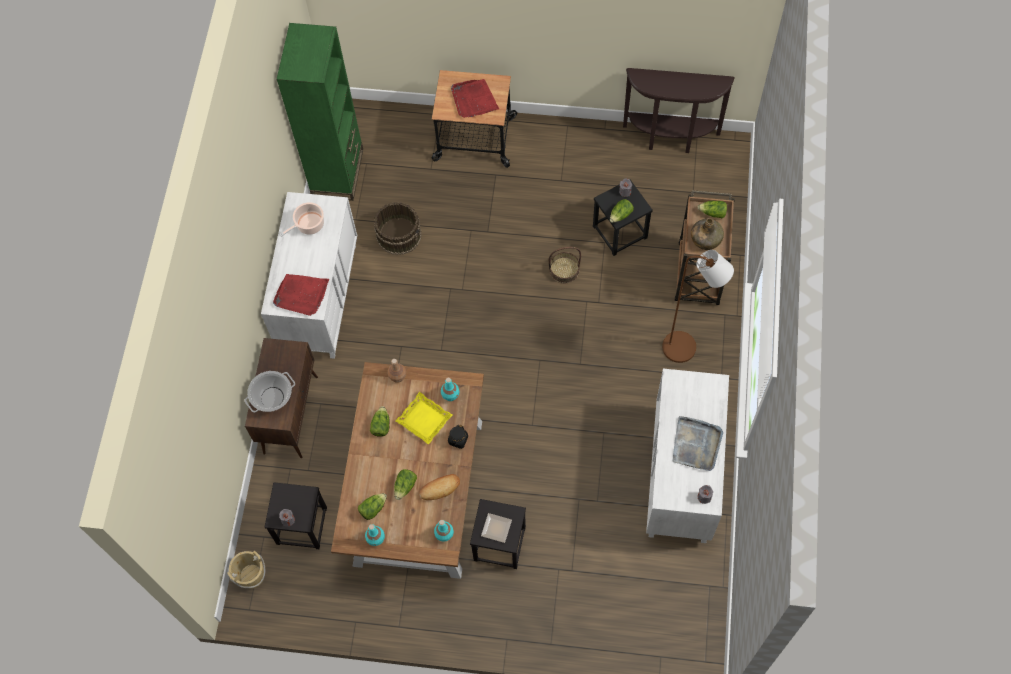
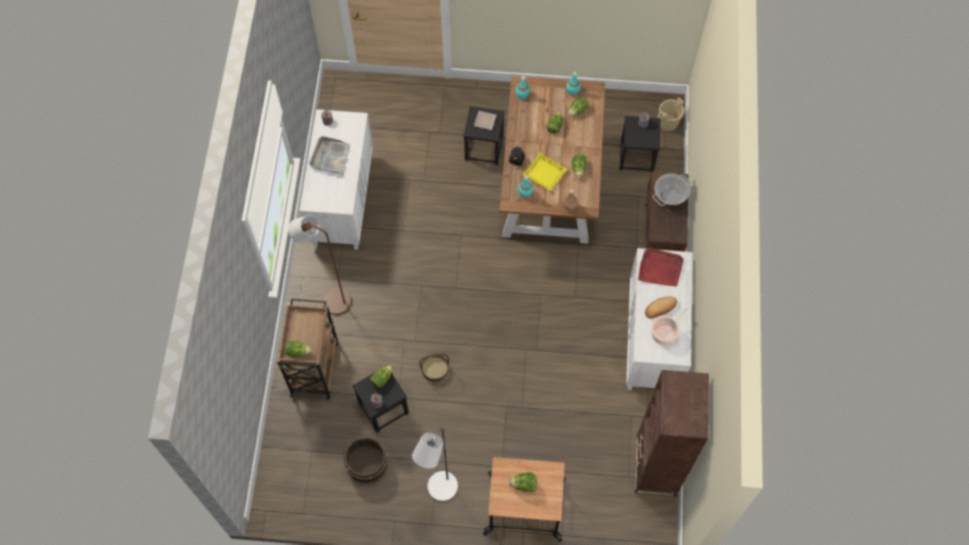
camera: 175 degrees right, 0 degrees up
green bookcase [276,23,363,201] -> brown bookcase [635,370,709,497]
brown bucket [374,202,422,255] -> brown bucket moved to [343,436,389,485]
bread [419,474,460,500] -> bread moved to [645,297,677,319]
red tray [451,79,499,118] -> lettuce [509,472,537,492]
brown console table [623,68,734,153] -> none
green bottle [691,218,724,250] -> none
none -> grey floor lamp [412,428,458,502]

